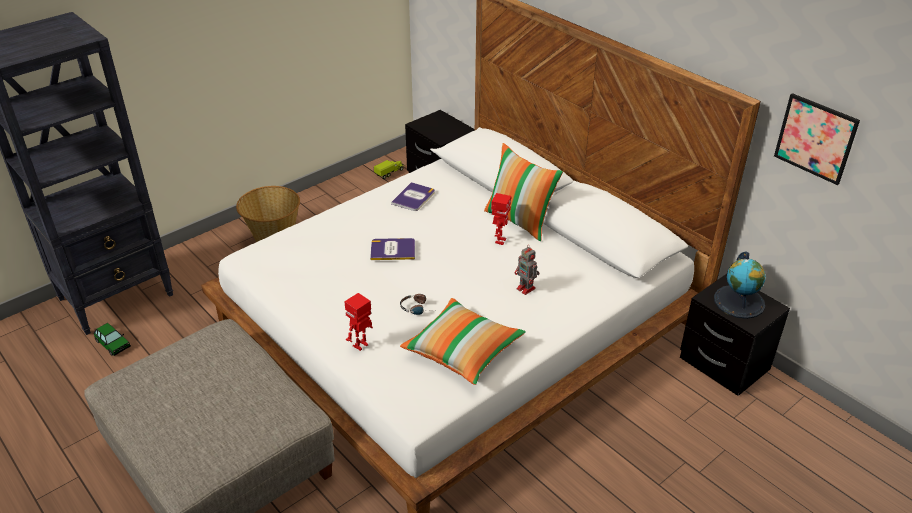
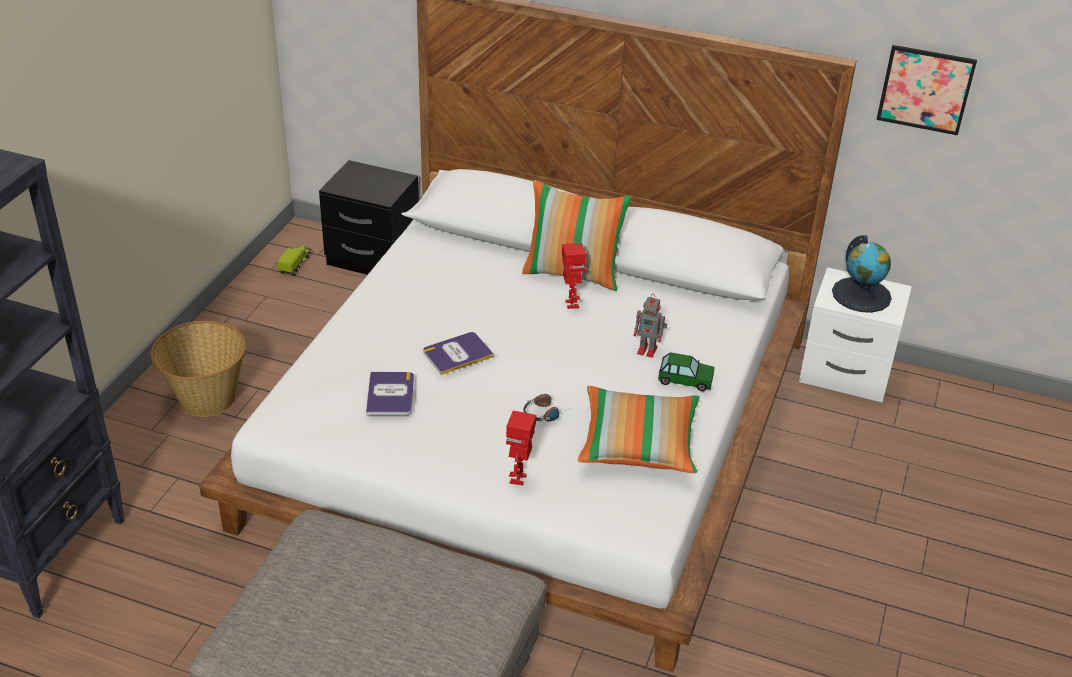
camera: 30 degrees left, 0 degrees up
toy car [94,323,131,356] -> toy car moved to [658,352,714,391]
book [391,182,435,211] -> book moved to [366,372,414,415]
black nightstand [680,274,790,396] -> white nightstand [799,267,912,402]

